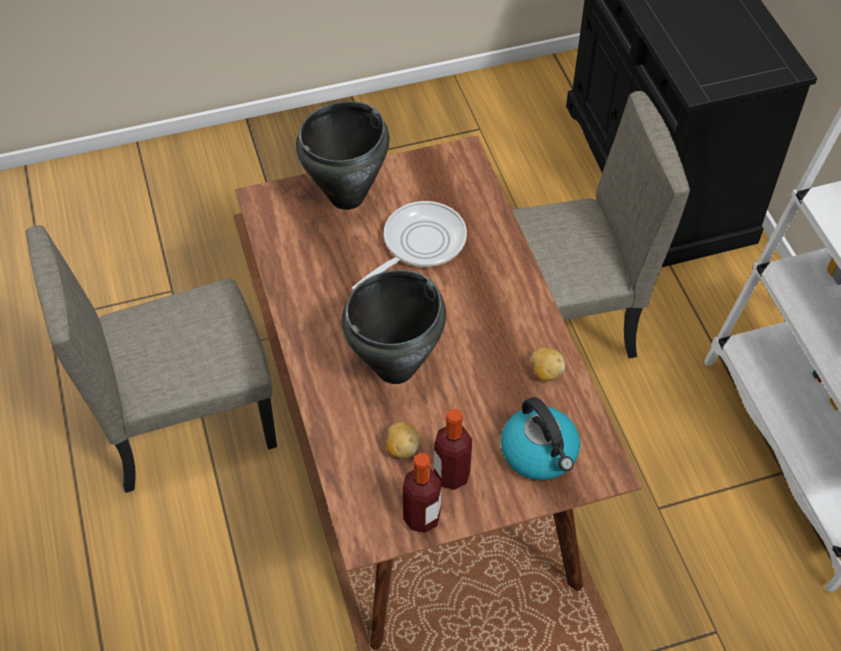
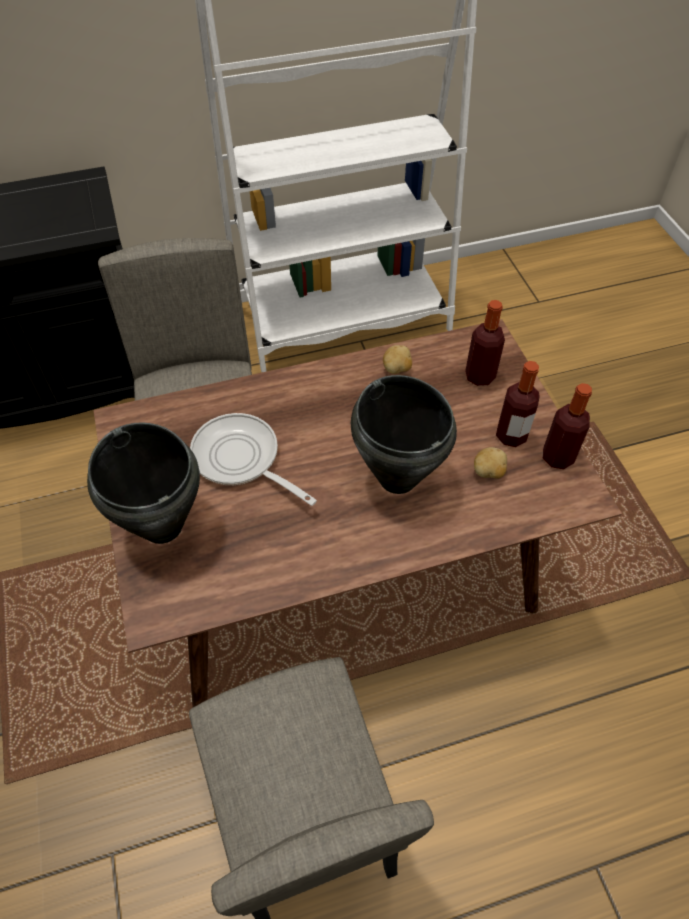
camera: 90 degrees left, 0 degrees up
kettle [500,397,580,480] -> bottle [465,300,505,386]

